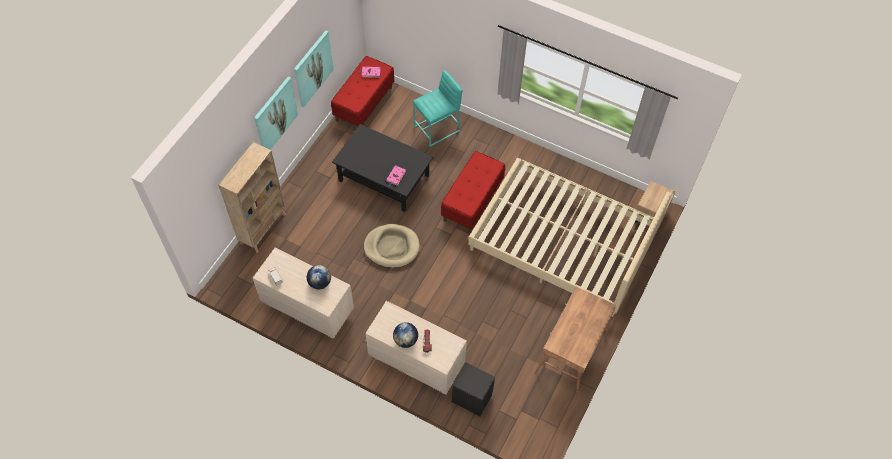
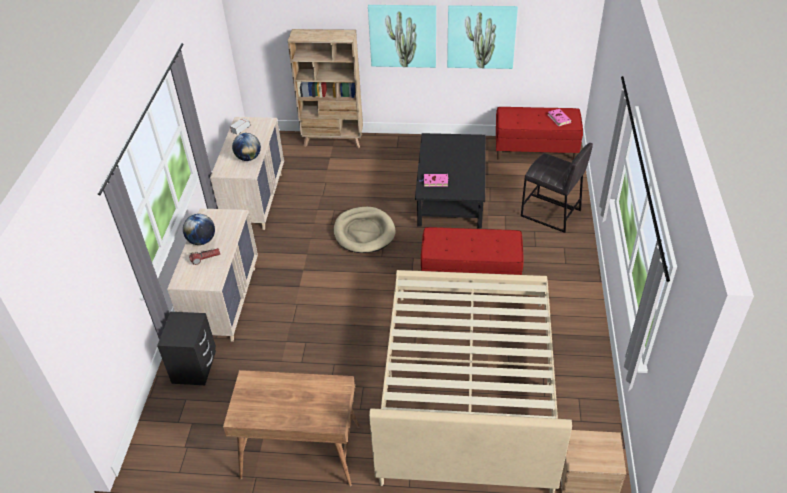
camera: 70 degrees right, 15 degrees down
turquoise stool [413,70,462,147] -> grey stool [521,143,593,233]

